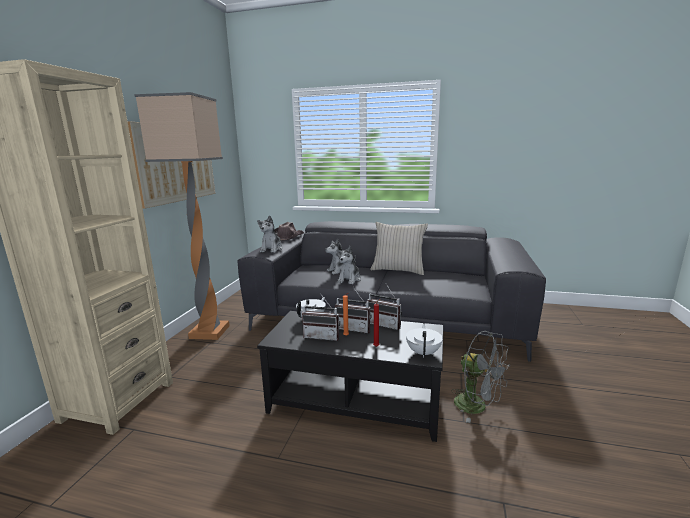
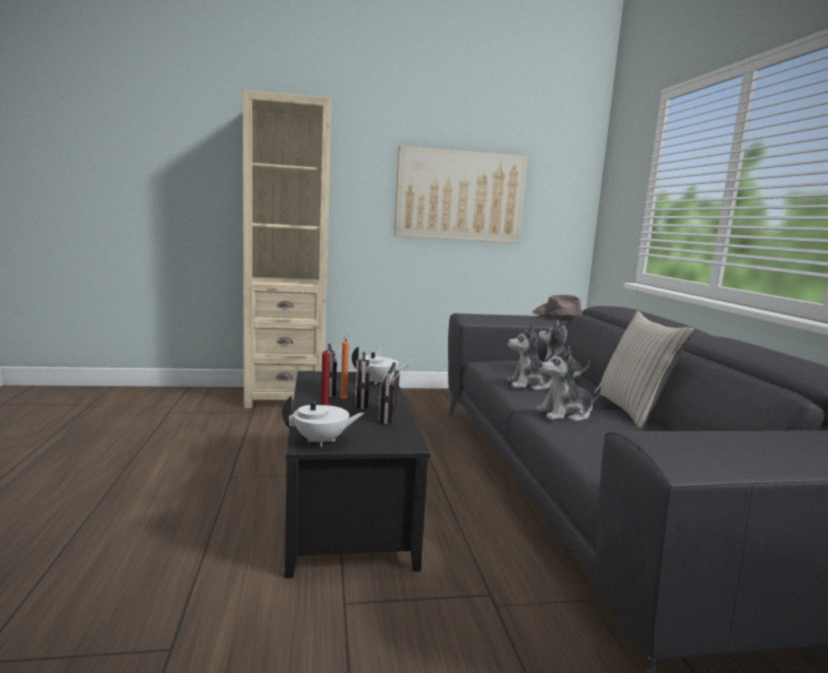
camera: 65 degrees right, 5 degrees down
floor lamp [134,92,230,340] -> none
plush toy [257,216,283,253] -> plush toy moved to [536,346,601,421]
grey fan [451,331,510,423] -> none

